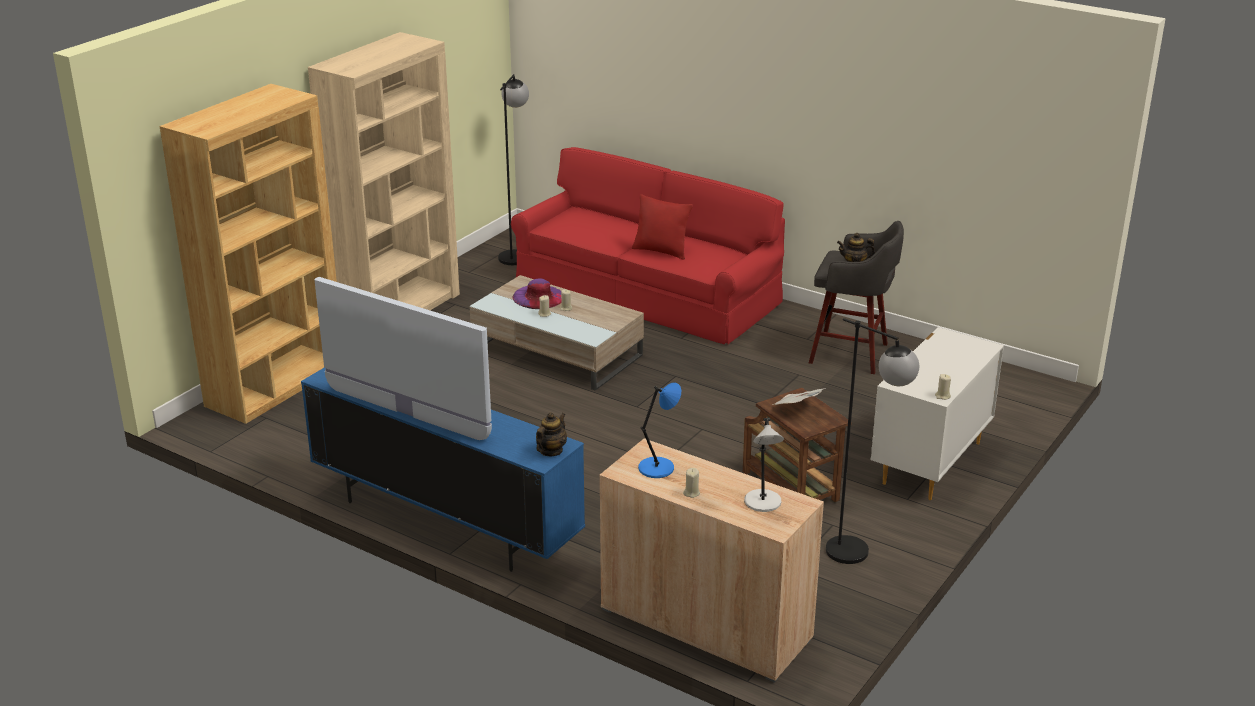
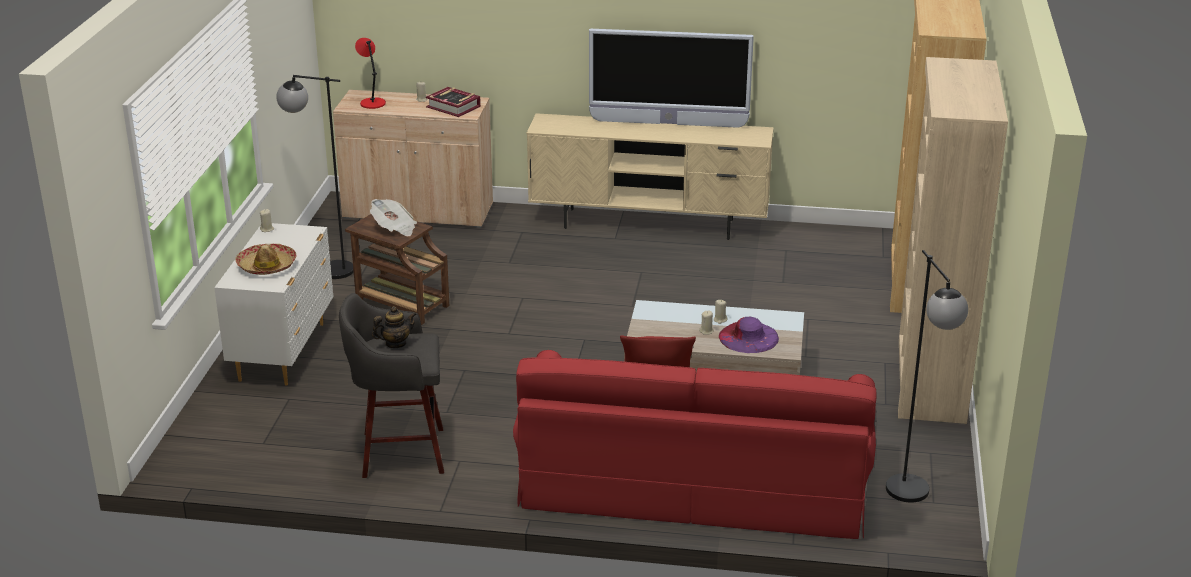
camera: 155 degrees right, 0 degrees up
blue tv stand [301,368,585,572] -> beige tv stand [527,113,774,240]
teapot [536,412,567,456] -> none
blue table lamp [638,383,681,478] -> book [426,87,481,117]
grey table lamp [744,418,784,512] -> red table lamp [355,38,386,109]
none -> hat [235,244,296,275]

